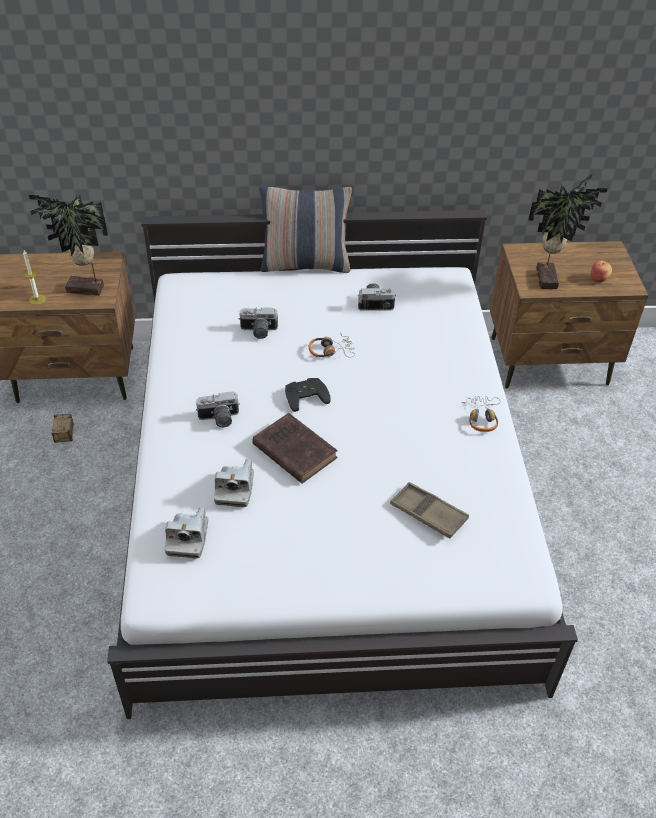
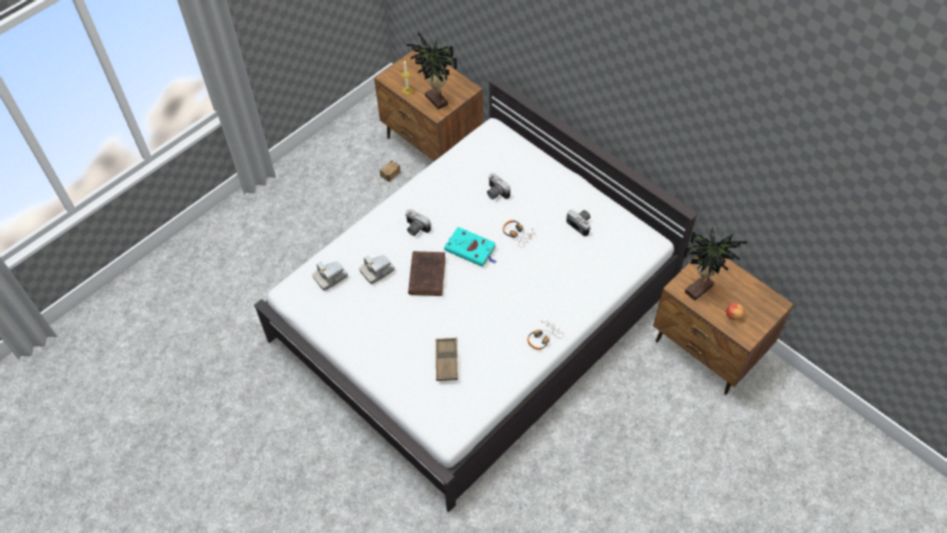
camera: 50 degrees right, 10 degrees up
pillow [260,186,352,273] -> none
black game controller [285,378,331,412] -> turquoise book [444,227,497,267]

